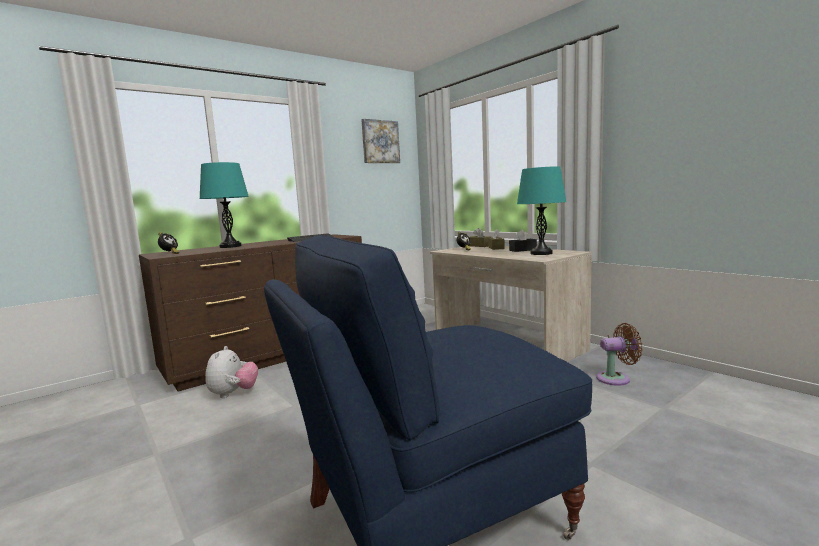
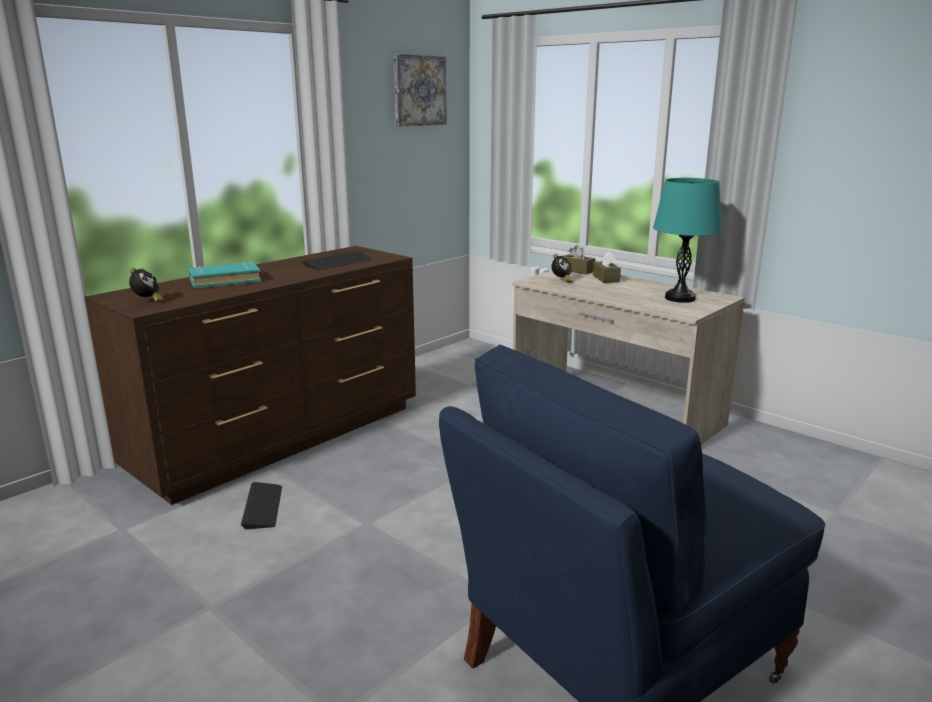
camera: 10 degrees left, 10 degrees up
turquoise table lamp [199,162,249,248] -> turquoise book [188,262,261,288]
plush toy [205,346,258,398] -> keyboard [241,482,282,529]
black tissue box [509,230,537,252] -> none
brown fan [596,323,642,386] -> none

